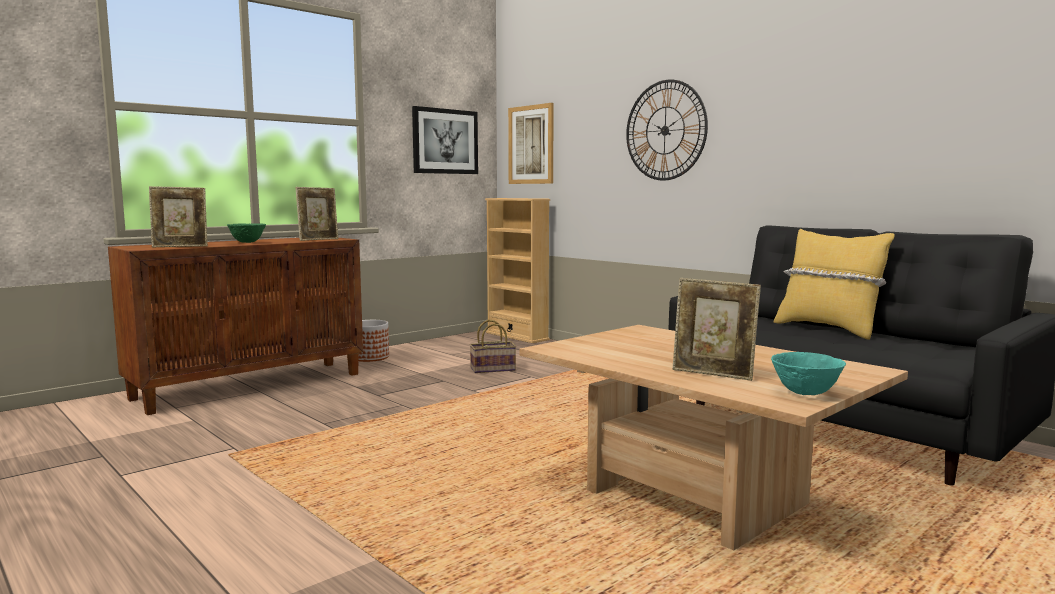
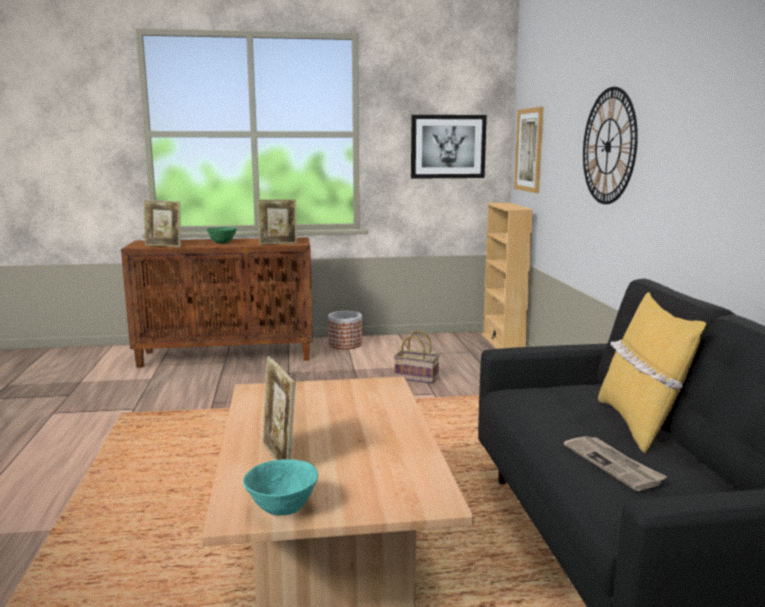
camera: 35 degrees right, 5 degrees up
none -> newspaper [564,436,667,491]

